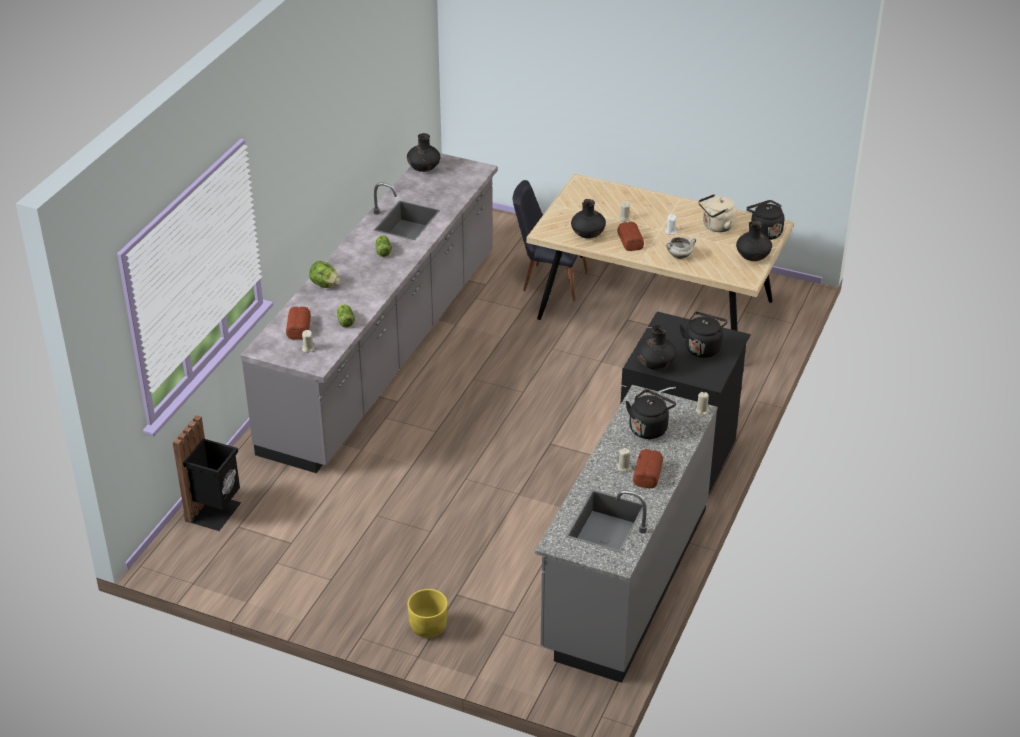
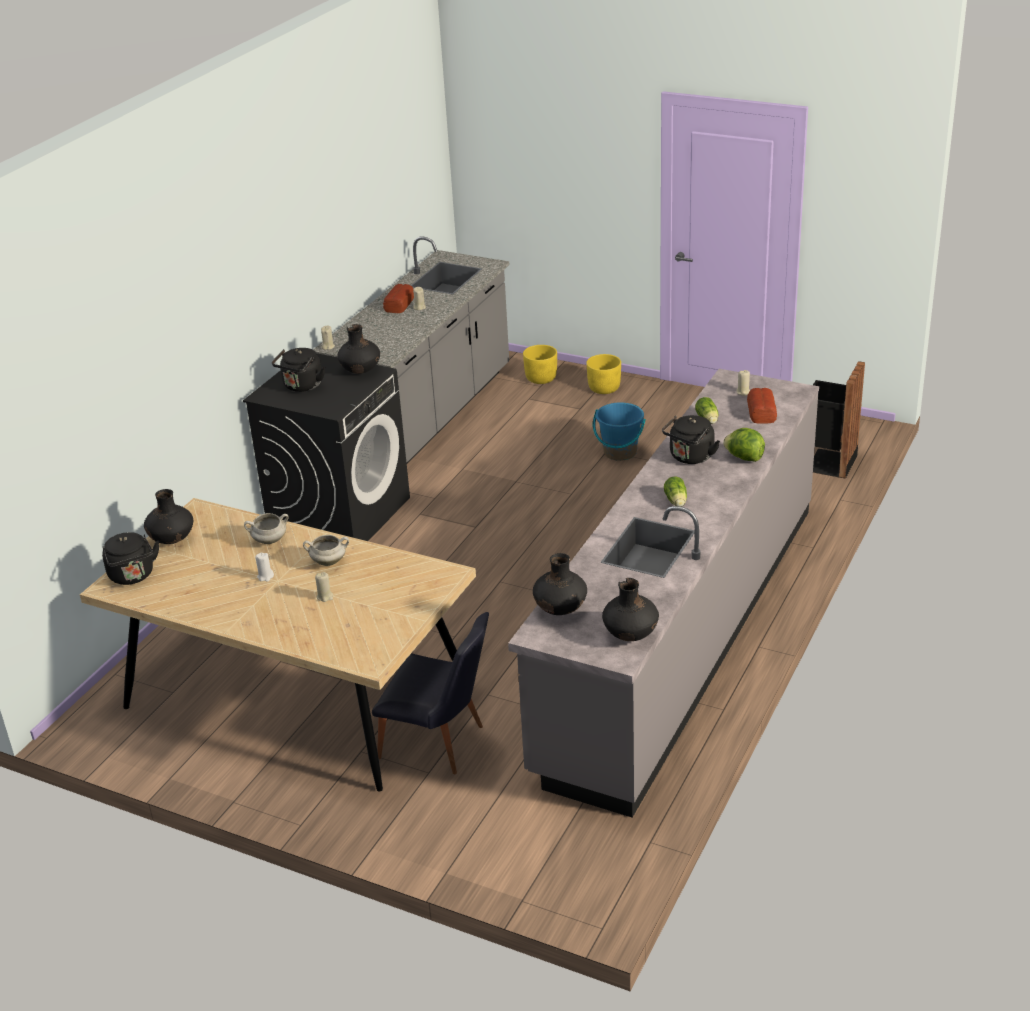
camera: 175 degrees left, 5 degrees down
black vase [571,199,606,238] -> black vase moved to [533,553,587,615]
bread [617,222,644,251] -> white cooking pot [303,535,349,566]
black kettle [625,389,676,439] -> black kettle moved to [662,415,720,464]
beige kettle [698,194,736,232] -> none
none -> yellow planter [523,345,557,384]
none -> blue bucket [593,402,646,461]

